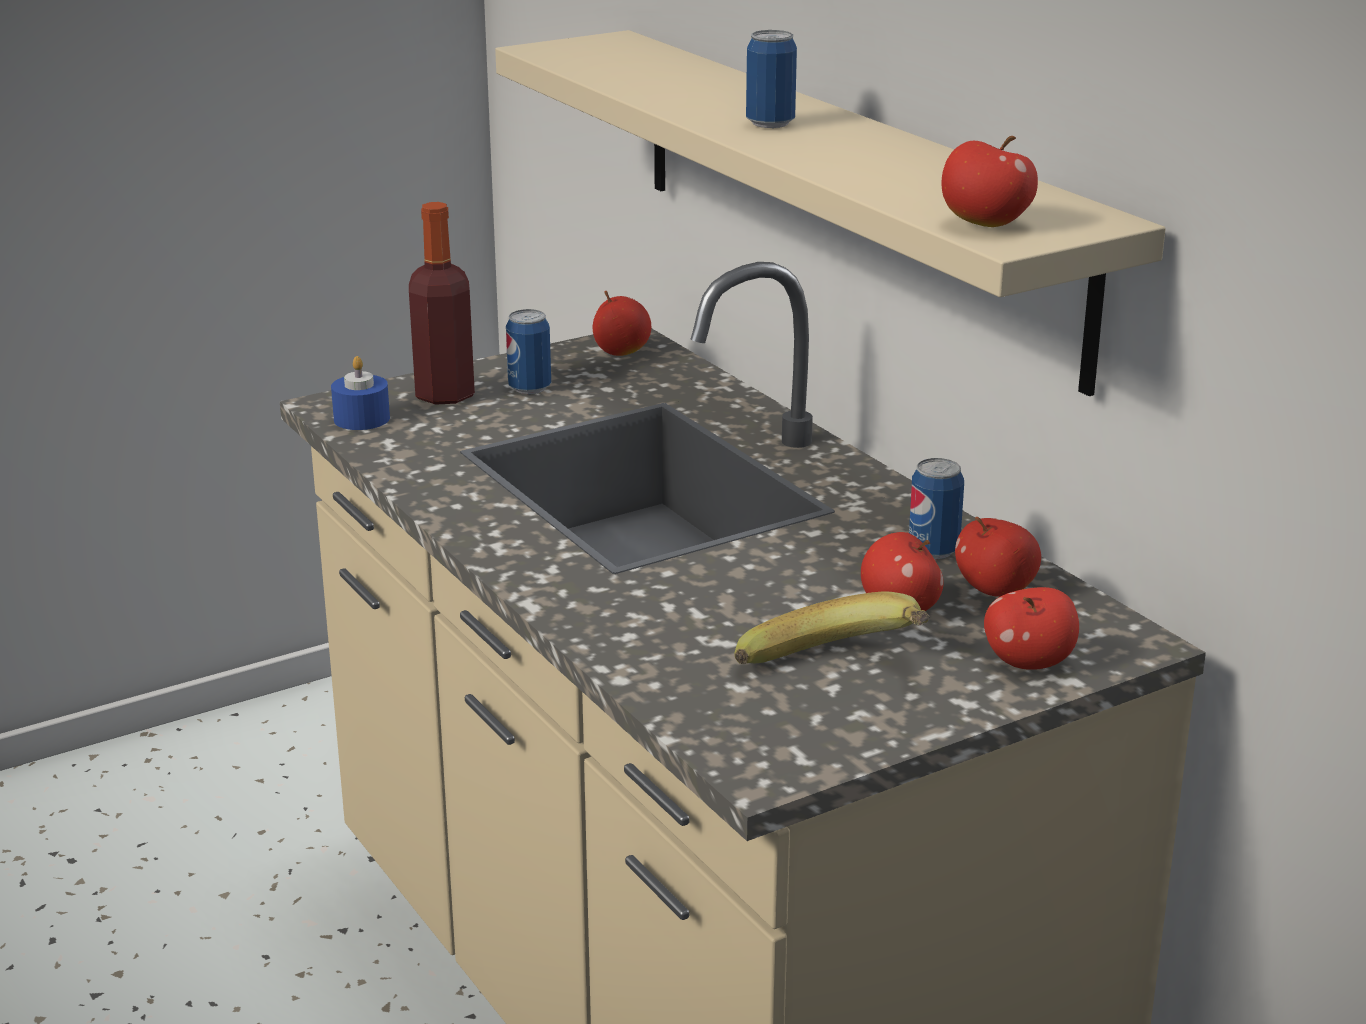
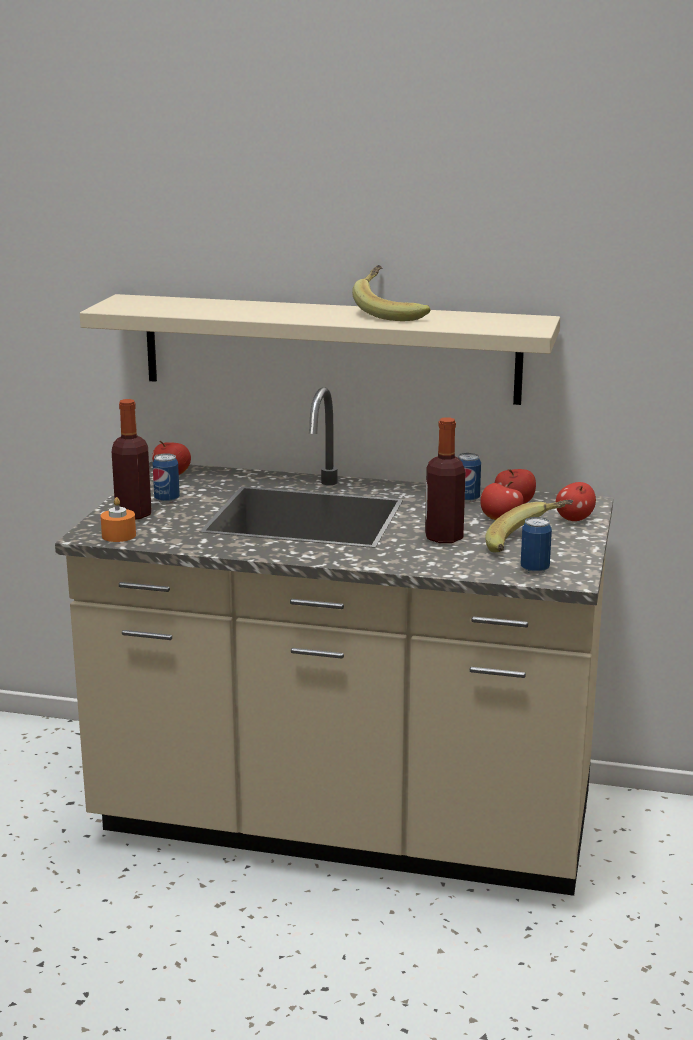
camera: 45 degrees left, 5 degrees down
blue candle [331,356,390,430] -> orange candle [101,497,136,542]
can [746,30,797,128] -> can moved to [521,517,552,574]
apple [942,136,1038,227] -> none
none -> banana [352,265,431,321]
none -> bottle [425,417,466,543]

